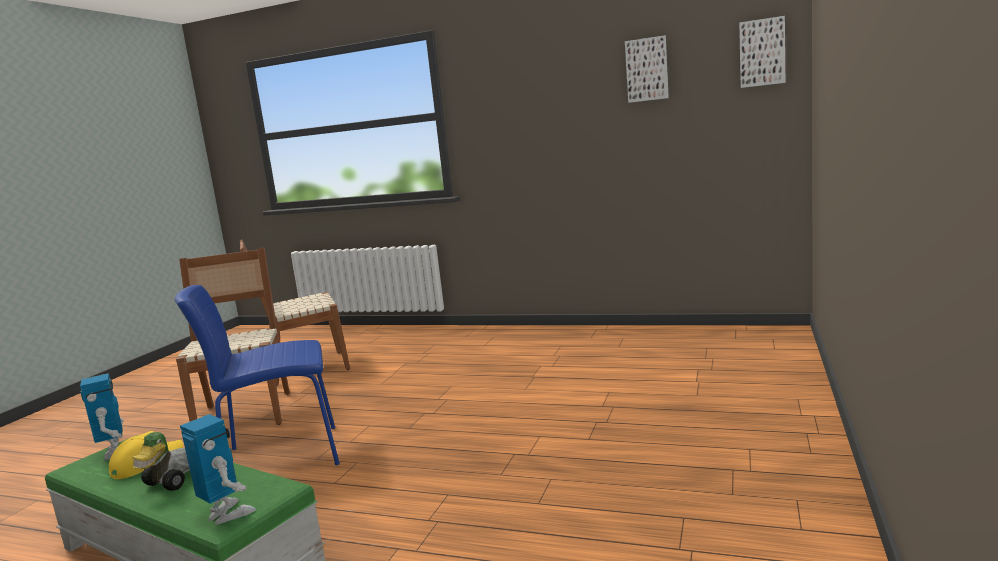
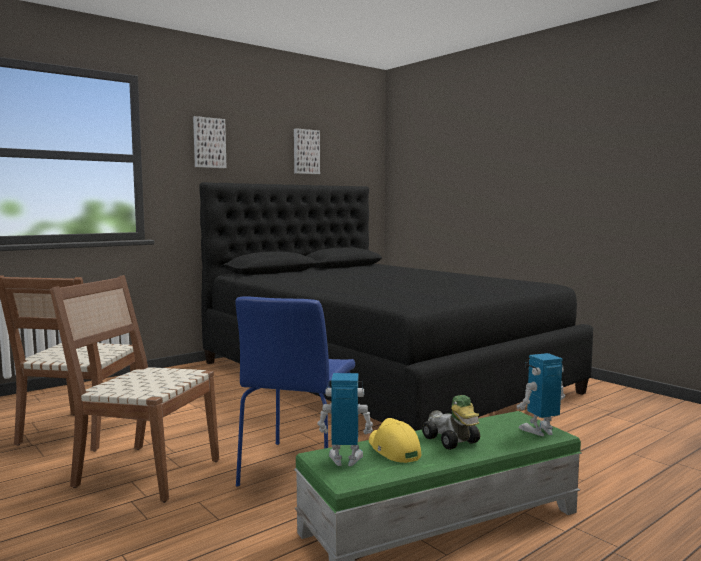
camera: 60 degrees left, 5 degrees down
picture [739,16,785,88] -> picture moved to [193,116,226,168]
none -> black bed [199,182,593,431]

